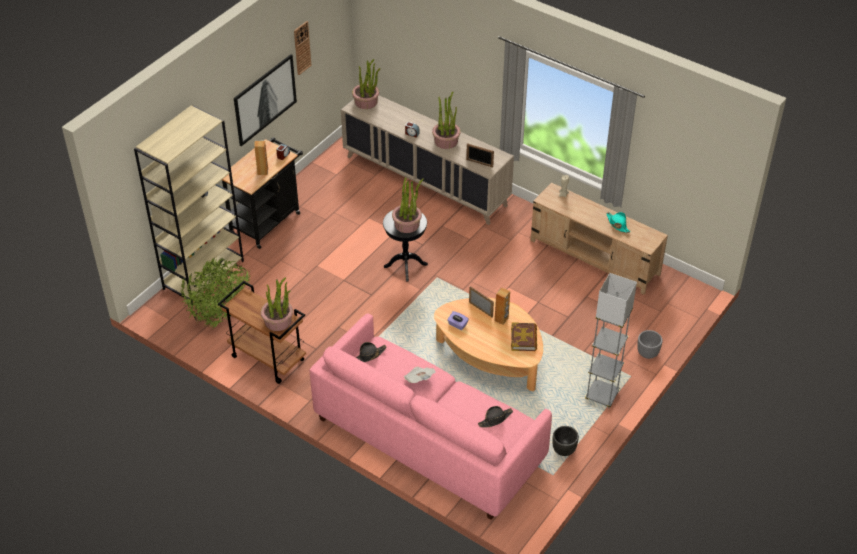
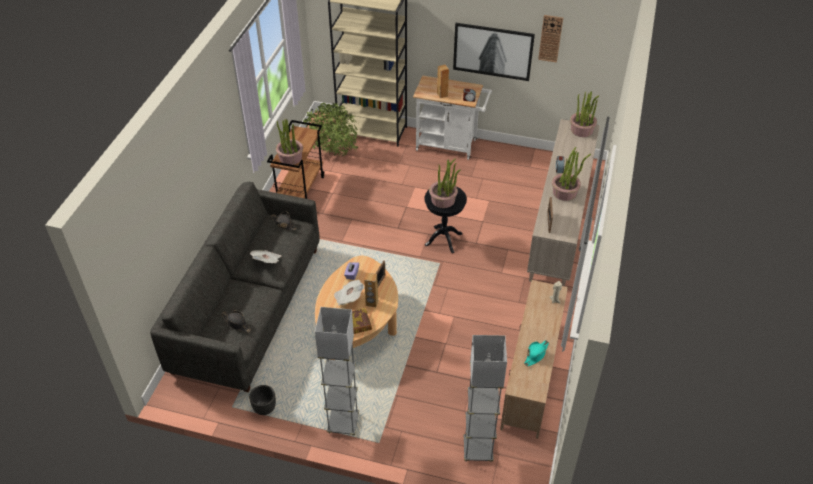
camera: 70 degrees right, 0 degrees up
black cart [222,137,303,249] -> white cart [413,75,492,160]
pink sofa [310,313,552,520] -> grey sofa [150,182,320,392]
grey planter [637,330,663,359] -> none
none -> newspaper [334,280,364,306]
none -> grey floor lamp [463,335,507,462]

